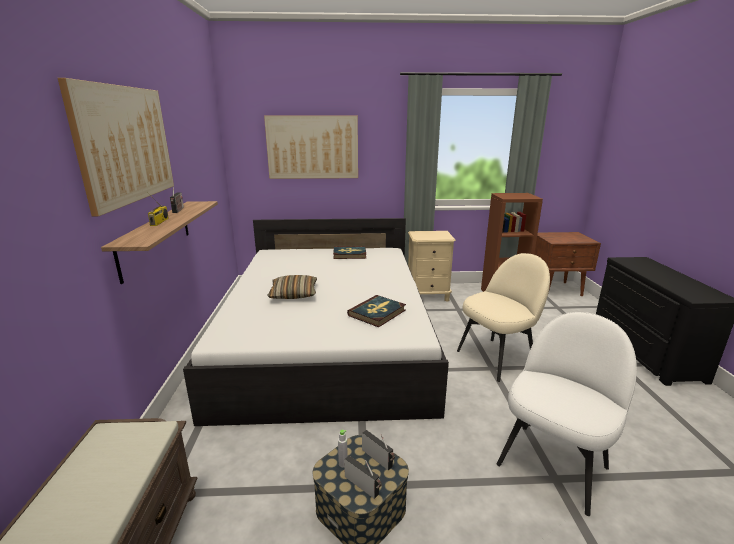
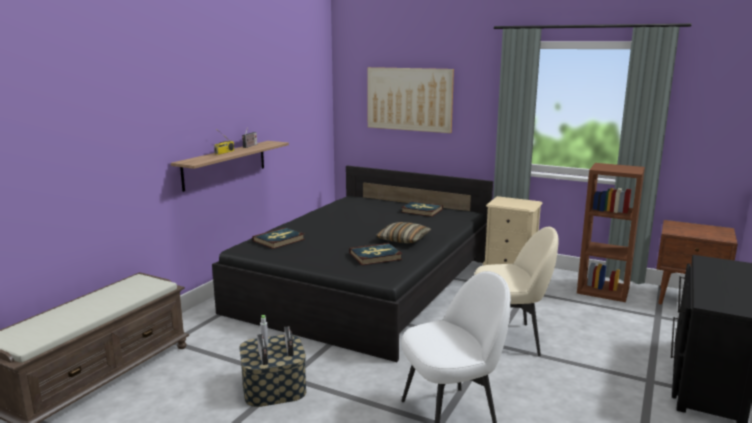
camera: 30 degrees right, 5 degrees down
picture [58,78,174,216] -> none
white bed [183,218,449,426] -> black bed [212,166,493,362]
pillow [267,275,317,299] -> pillow moved to [376,222,431,243]
none -> book [252,227,305,249]

